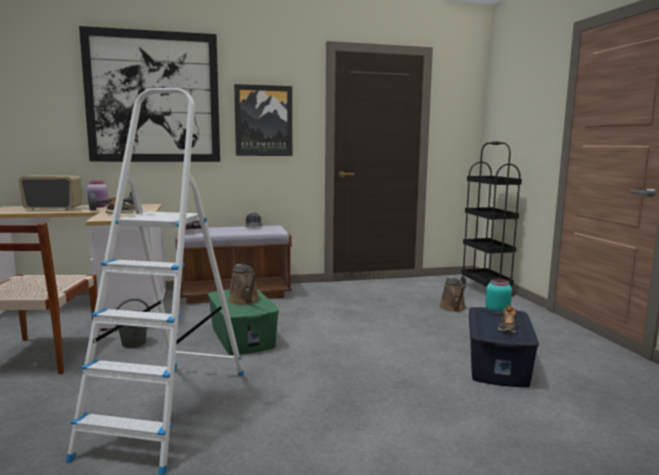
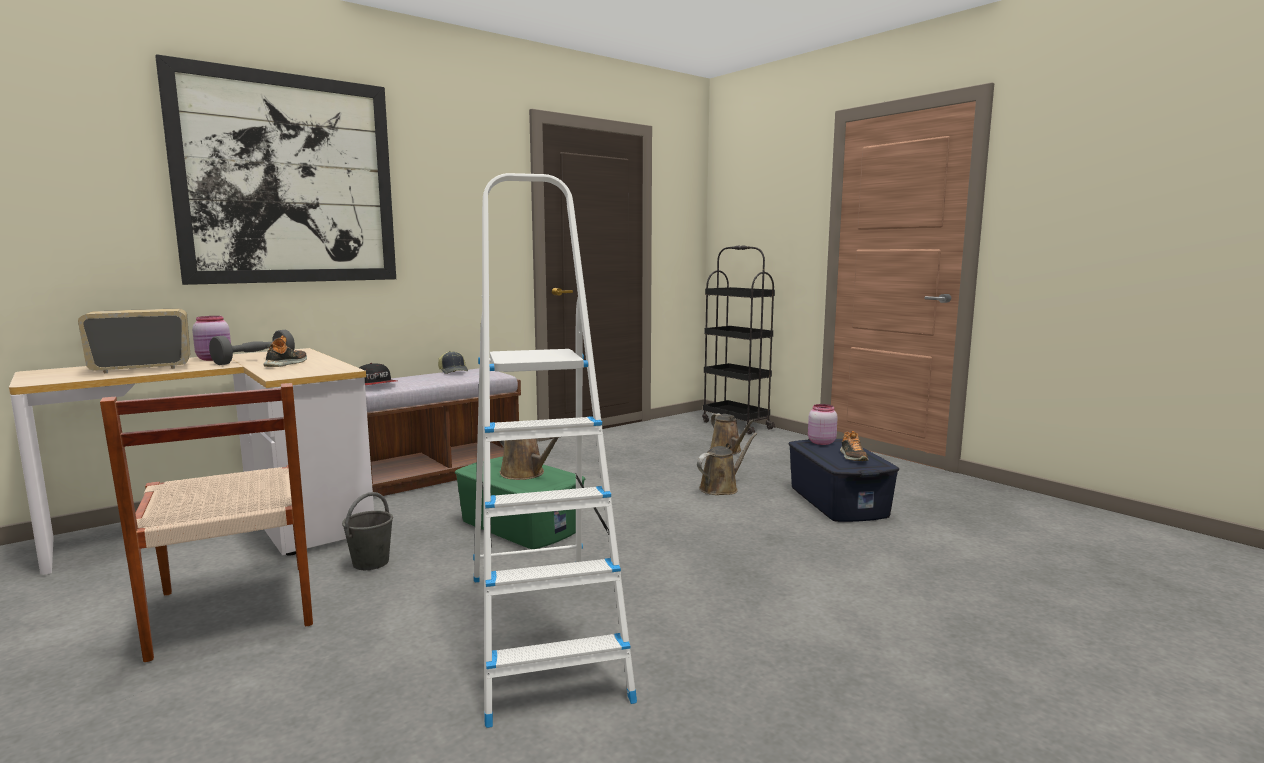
camera: 25 degrees left, 0 degrees up
picture [234,84,292,156] -> none
turquoise jar [485,278,512,314] -> pink jar [808,404,838,445]
none -> brown watering can [697,433,757,495]

